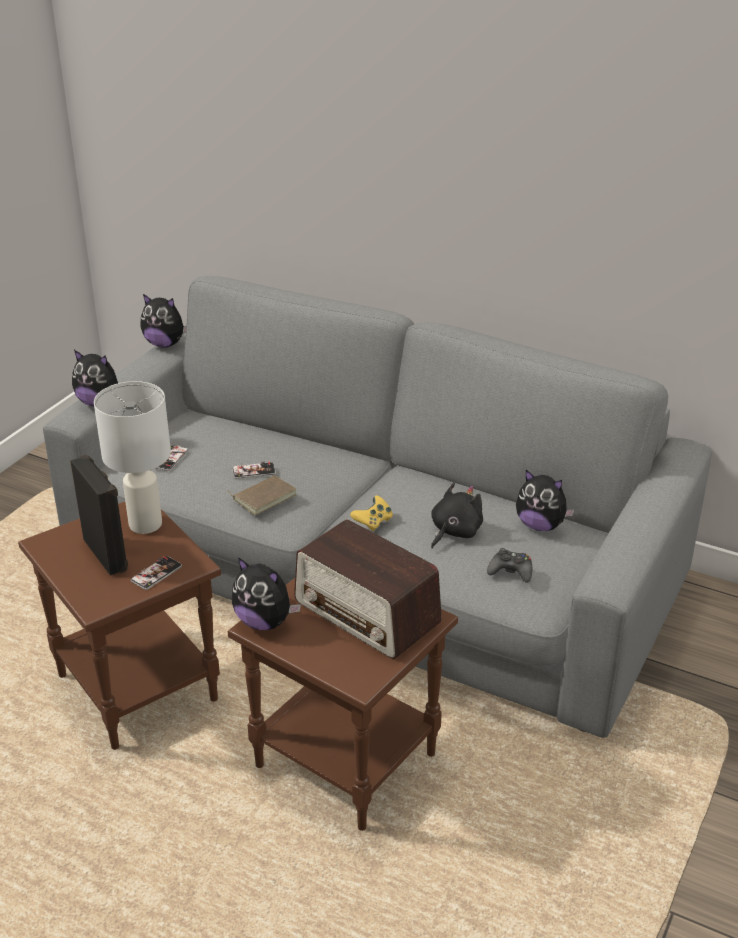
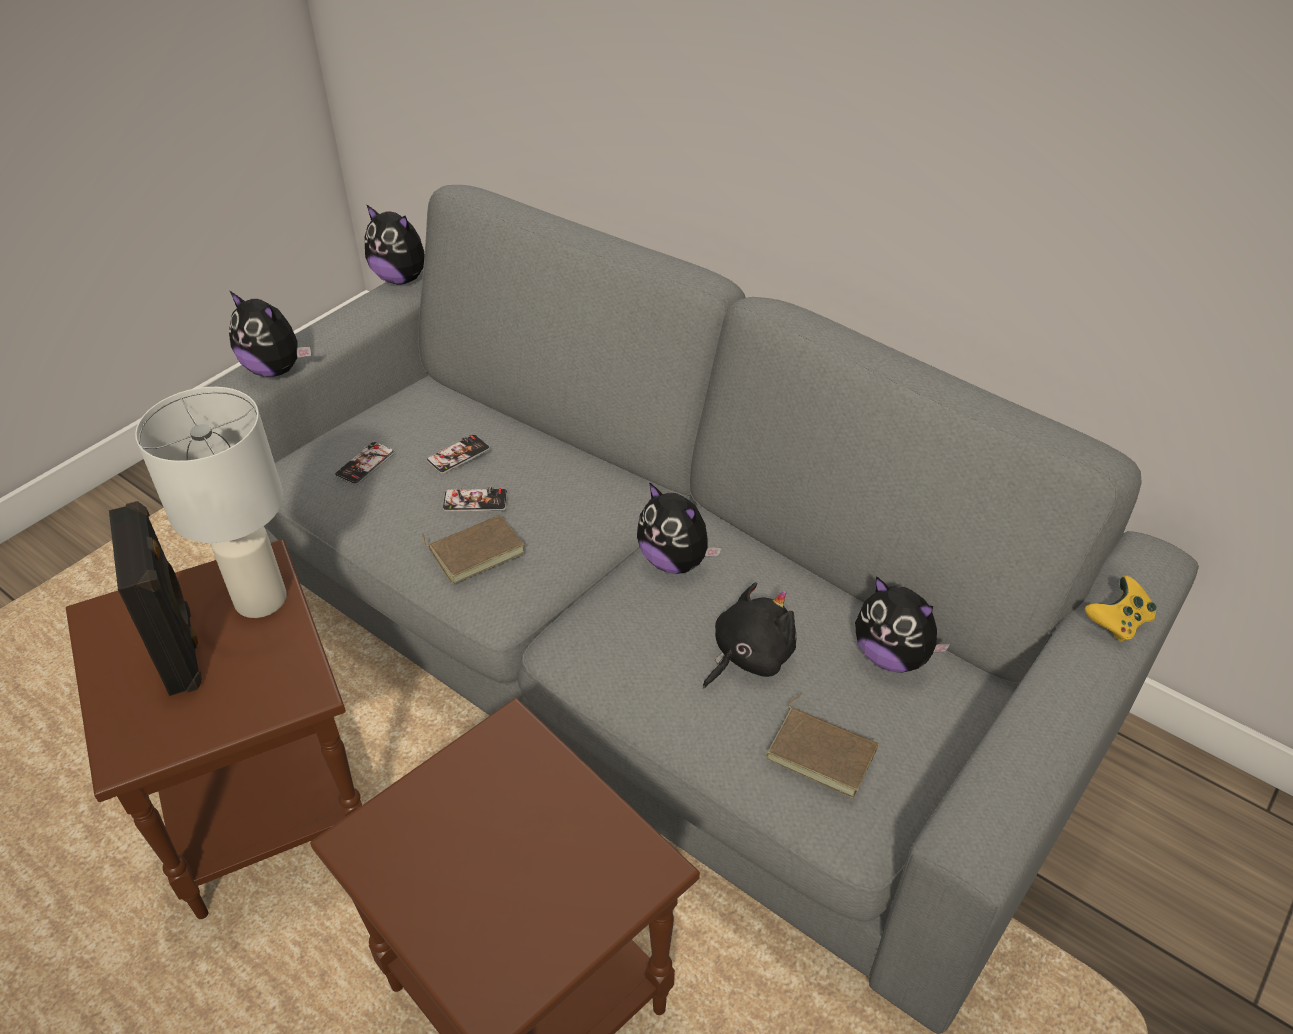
camera: 10 degrees right, 10 degrees up
phone [131,556,182,590] -> phone moved to [426,435,490,474]
plush toy [232,557,301,630] -> plush toy moved to [637,482,721,574]
radio [294,519,442,659] -> none
yellow game controller [350,496,393,531] -> yellow game controller moved to [1085,576,1157,642]
black game controller [487,548,532,583] -> brown book [765,693,879,798]

